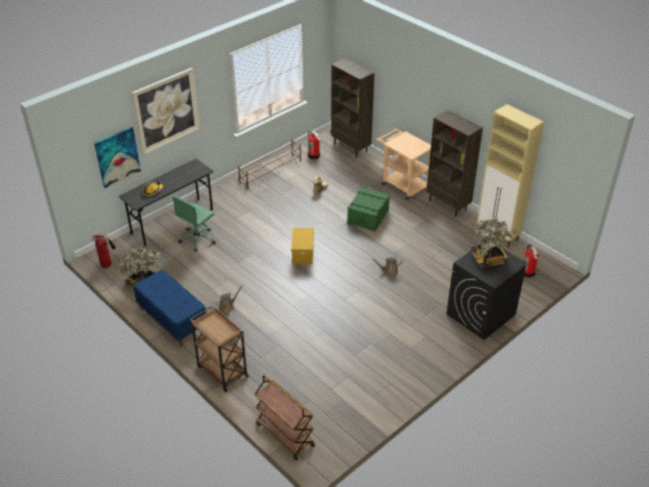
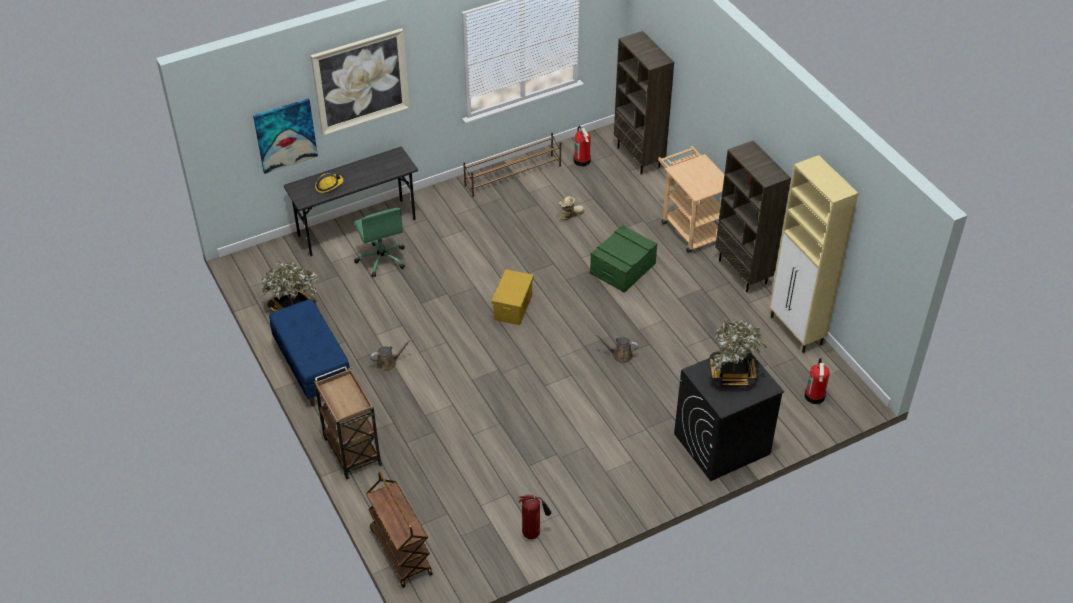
camera: 15 degrees right, 5 degrees up
fire extinguisher [91,235,116,268] -> fire extinguisher moved to [518,494,551,539]
green office chair [172,196,216,251] -> green office chair turned 75 degrees counterclockwise [354,208,405,277]

